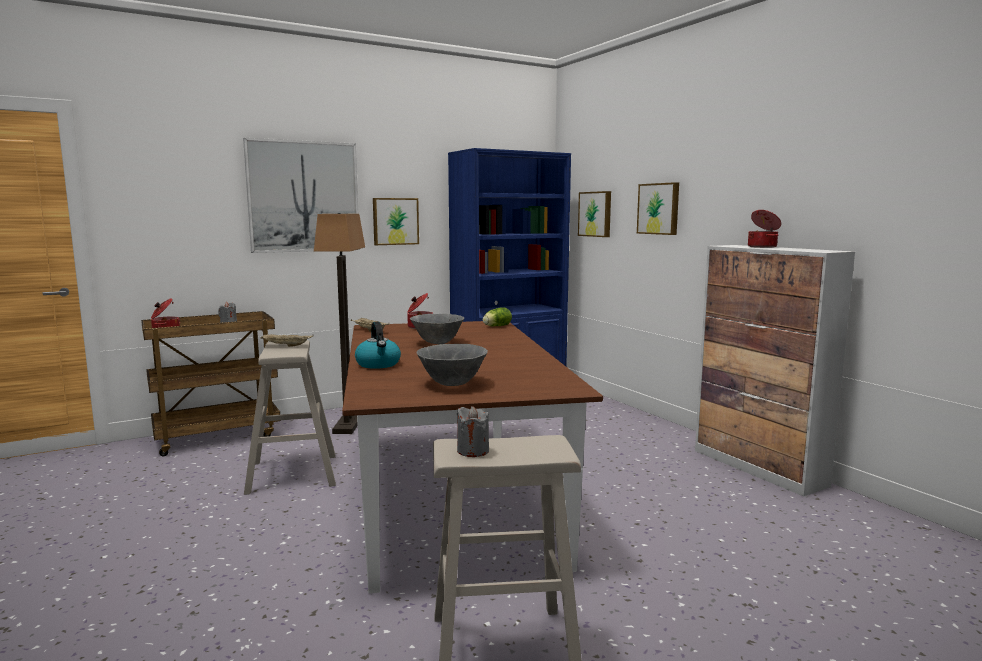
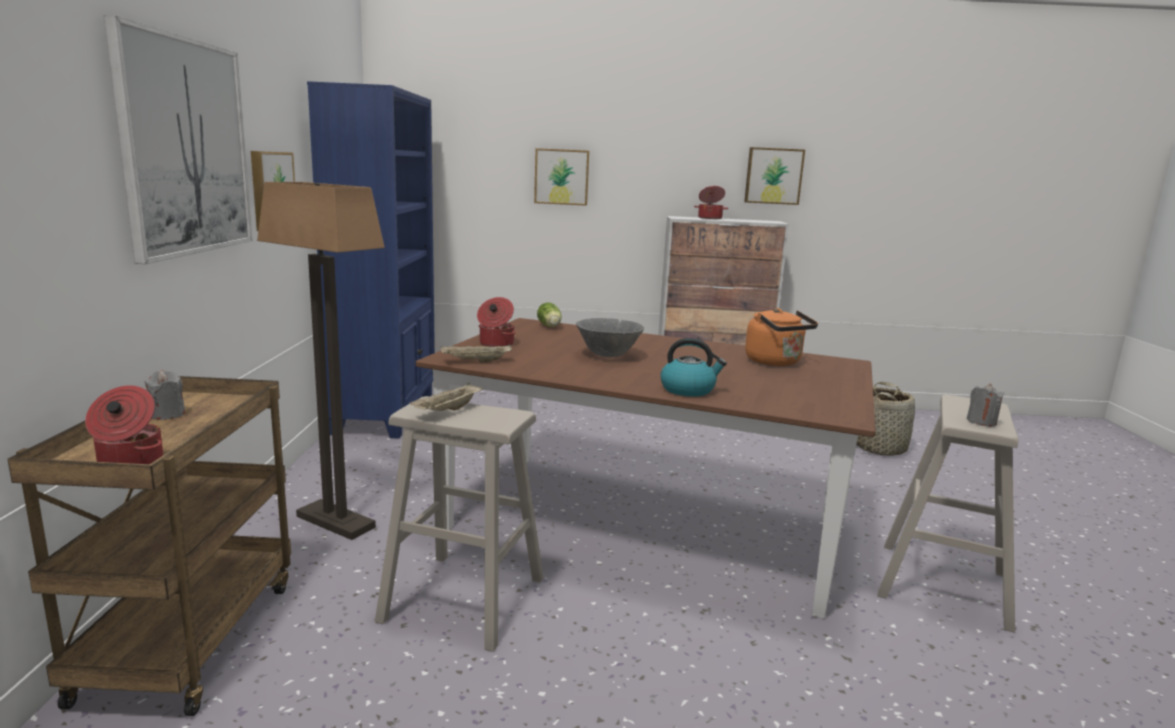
camera: 60 degrees left, 5 degrees up
grey bowl [416,344,488,386] -> none
picture [578,191,611,237] -> picture moved to [744,147,805,205]
none -> orange kettle [745,308,818,366]
none -> basket [856,382,915,456]

